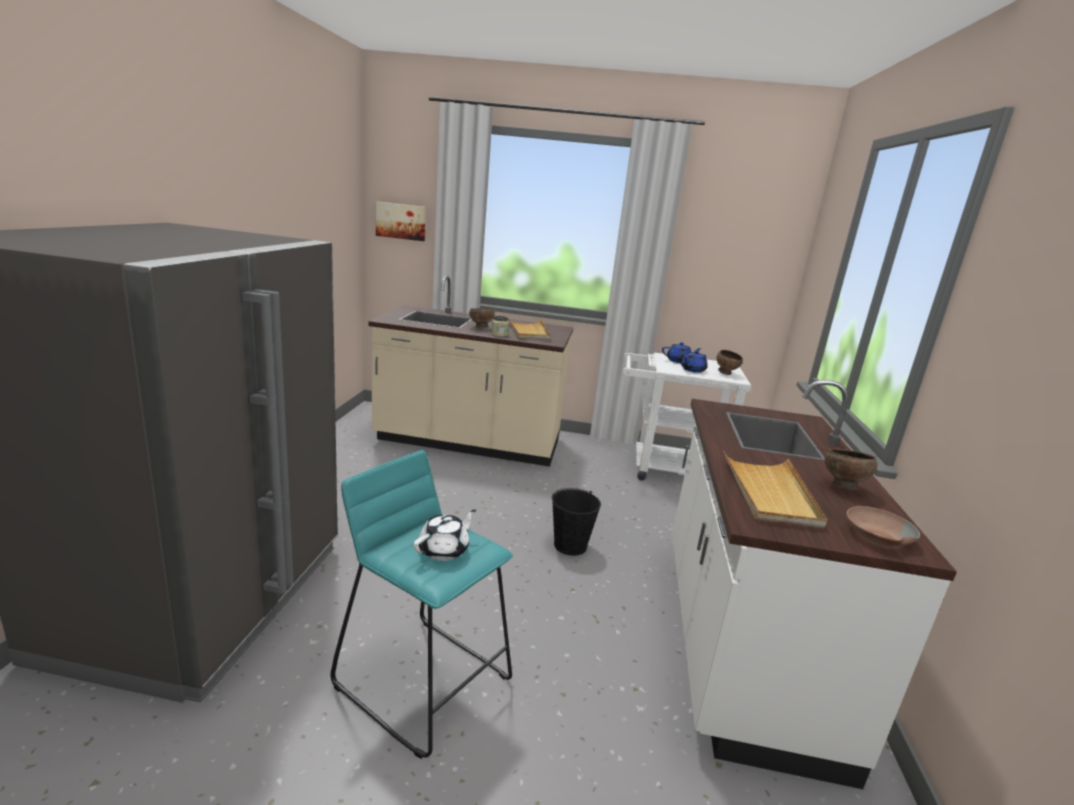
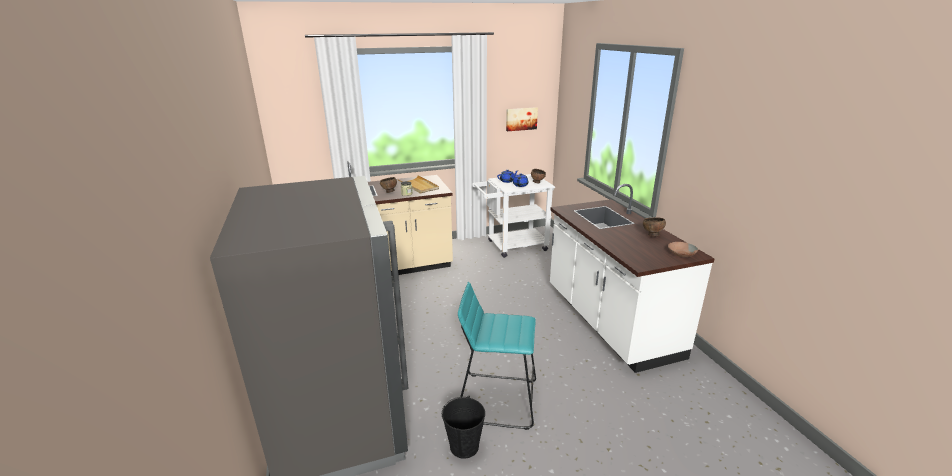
camera: 25 degrees left, 5 degrees up
picture [376,202,426,241] -> picture moved to [506,107,538,131]
white teapot [413,509,476,561] -> none
black bucket [552,488,601,555] -> black bucket moved to [442,396,485,459]
beige tray [723,451,827,528] -> none

